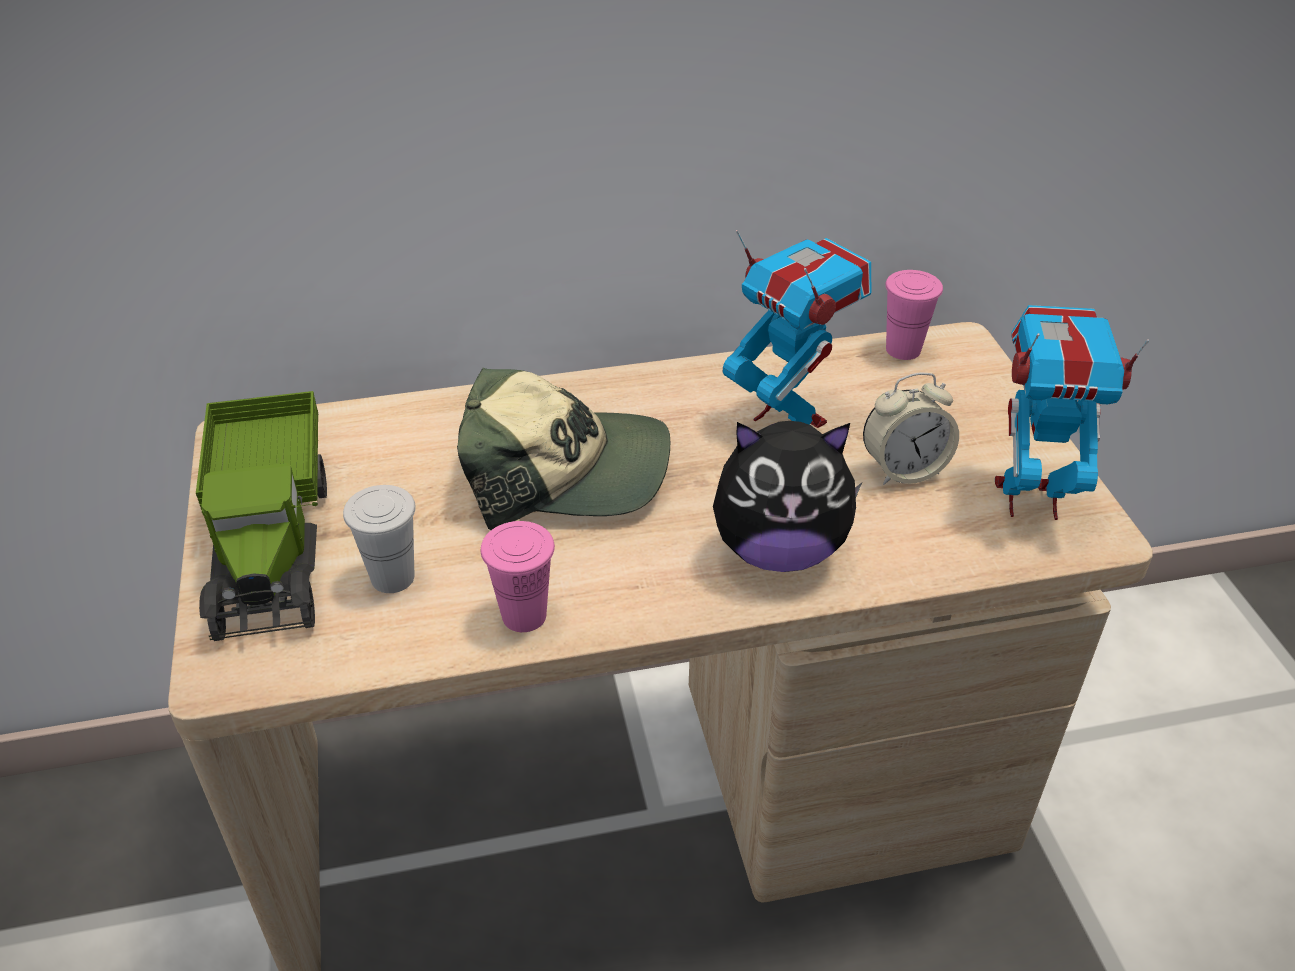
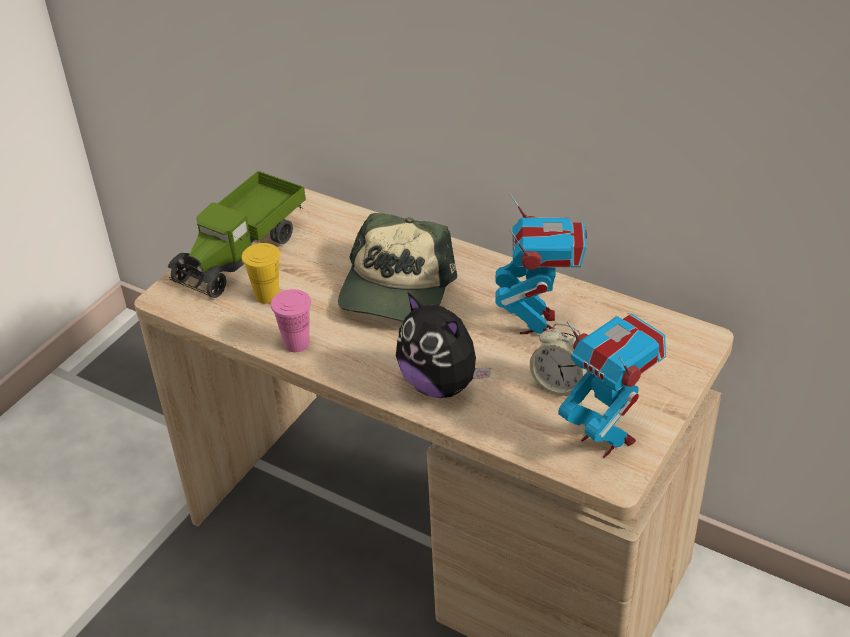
camera: 45 degrees right, 0 degrees up
white cup [343,485,416,593] -> yellow cup [241,243,280,304]
cap [457,368,670,530] -> cap turned 60 degrees clockwise [338,213,457,321]
pink cup [885,270,943,360] -> none

